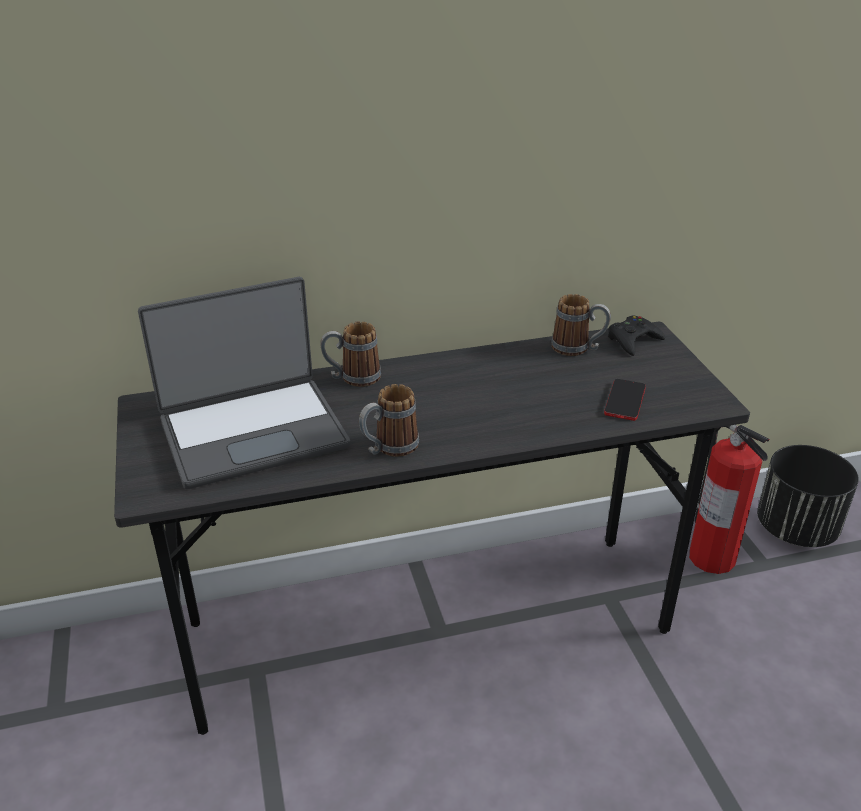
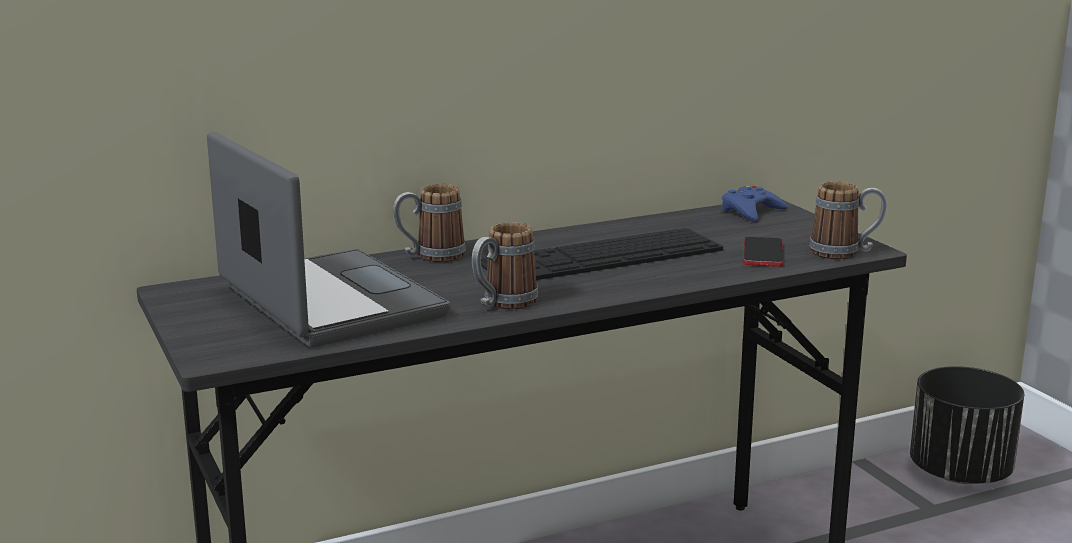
camera: 10 degrees left, 15 degrees down
laptop [138,277,350,489] -> laptop turned 90 degrees counterclockwise [207,132,450,348]
mug [551,294,611,356] -> mug moved to [809,181,887,259]
black game controller [608,315,665,356] -> blue game controller [721,186,787,222]
fire extinguisher [689,425,769,574] -> none
none -> keyboard [481,228,723,280]

